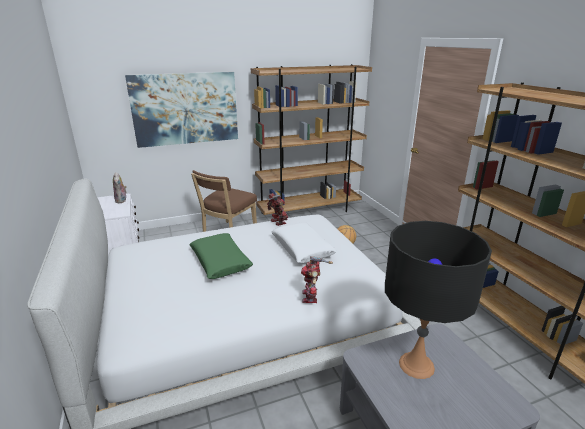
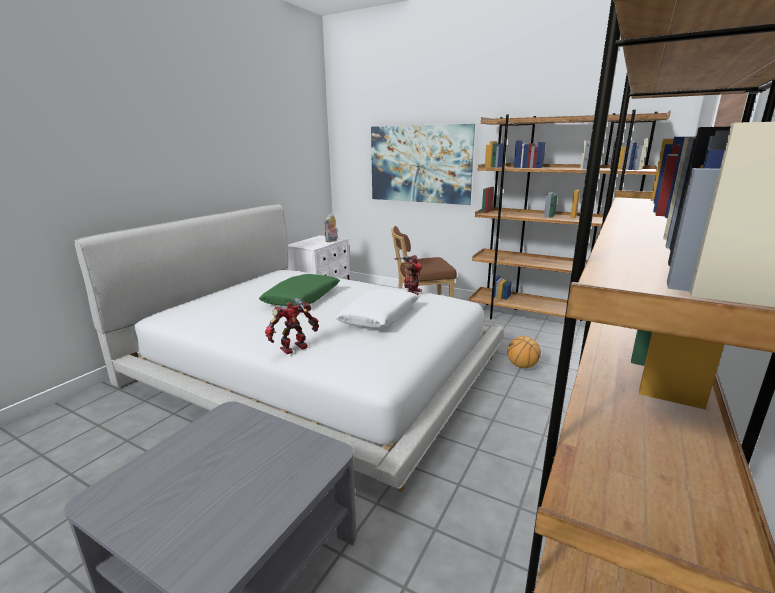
camera: 50 degrees right, 5 degrees down
black table lamp [385,221,492,379] -> none

